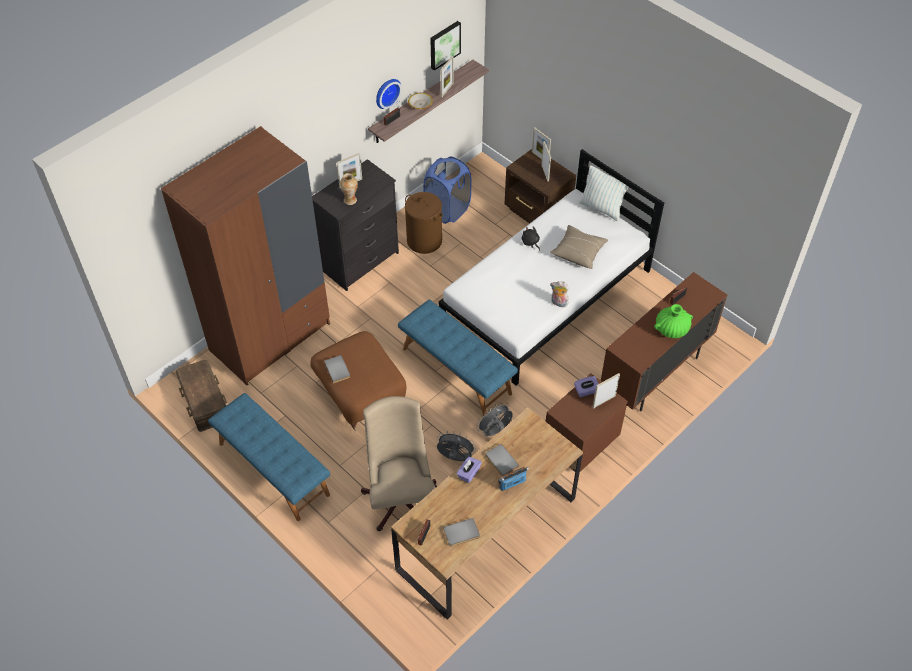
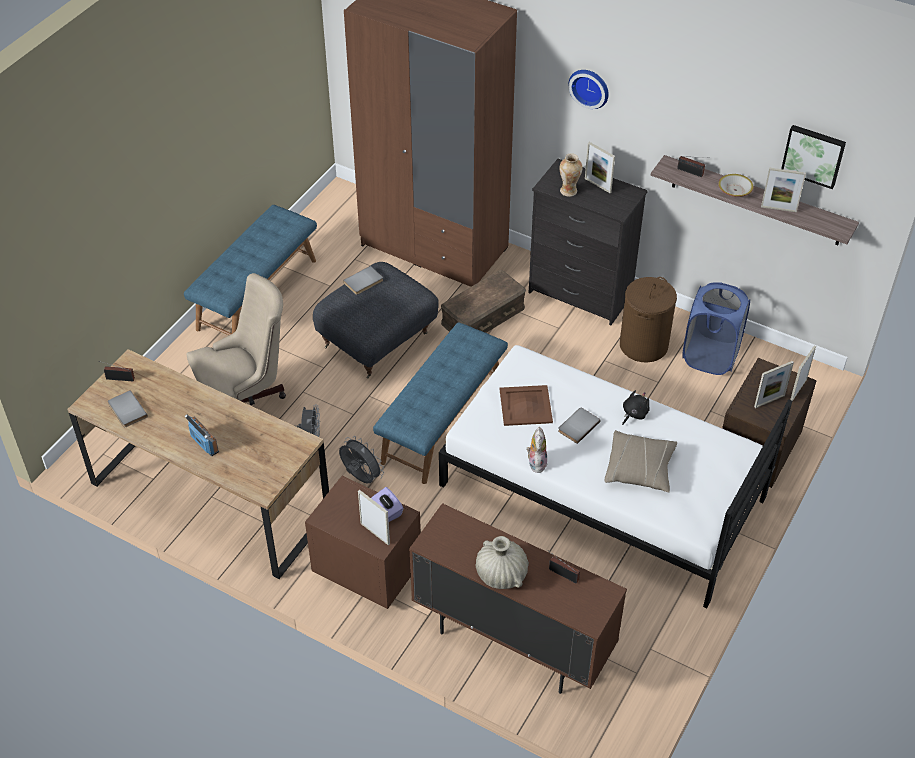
camera: 75 degrees right, 5 degrees down
brown storage box [176,360,227,432] -> brown storage box moved to [441,270,526,333]
brown ottoman [310,331,406,431] -> grey ottoman [313,262,439,379]
wall clock [376,79,402,109] -> wall clock moved to [569,70,609,109]
purple tissue box [457,457,482,483] -> none
grey book [485,444,519,476] -> grey book moved to [558,408,601,444]
pillow [579,165,629,221] -> none
green vase [654,304,693,338] -> beige vase [476,536,529,589]
none -> brown tray [500,385,553,426]

